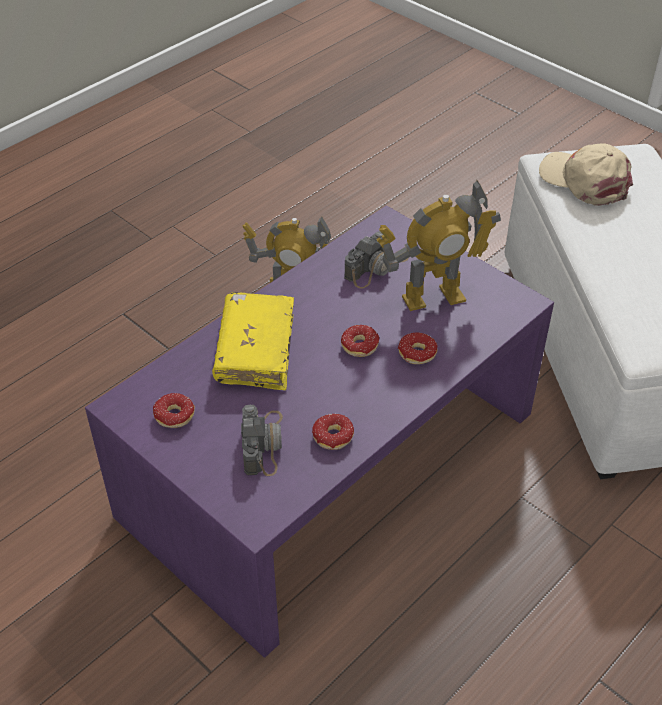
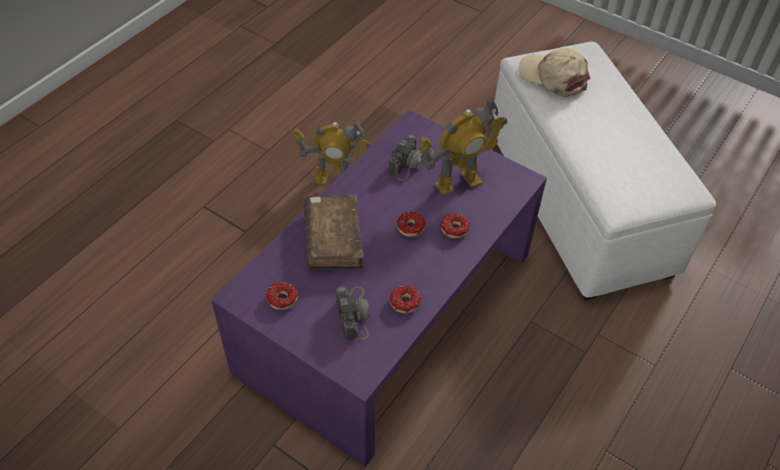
camera: 10 degrees left, 5 degrees up
yellow book [212,292,294,390] -> brown book [304,195,364,270]

